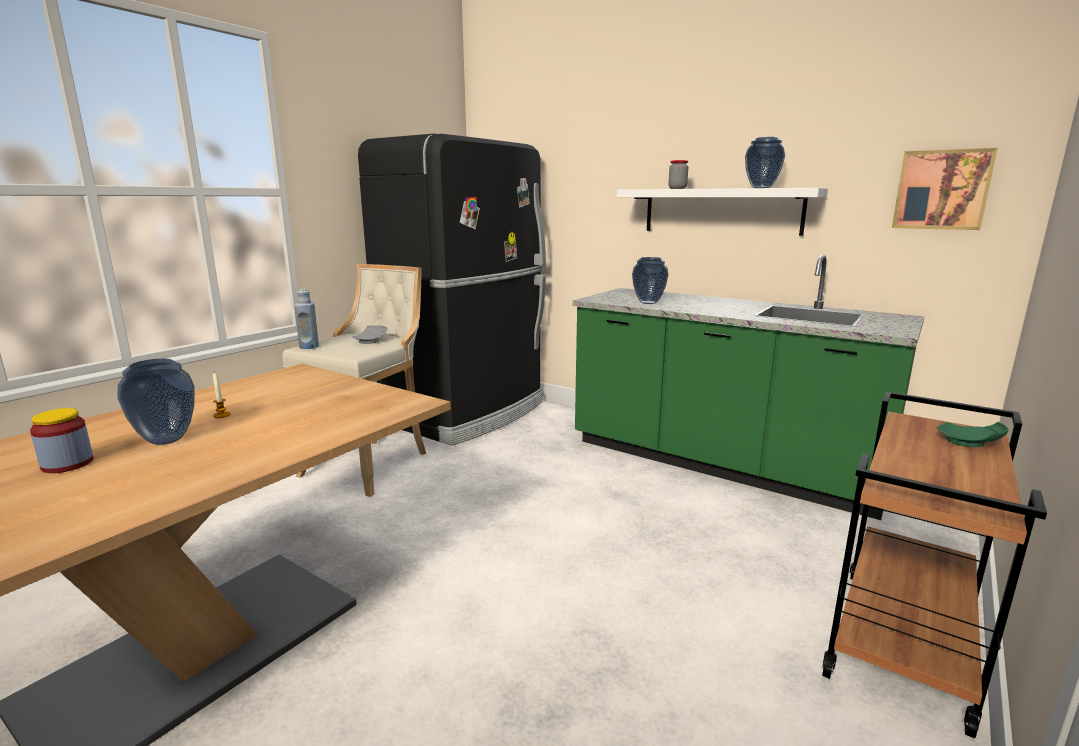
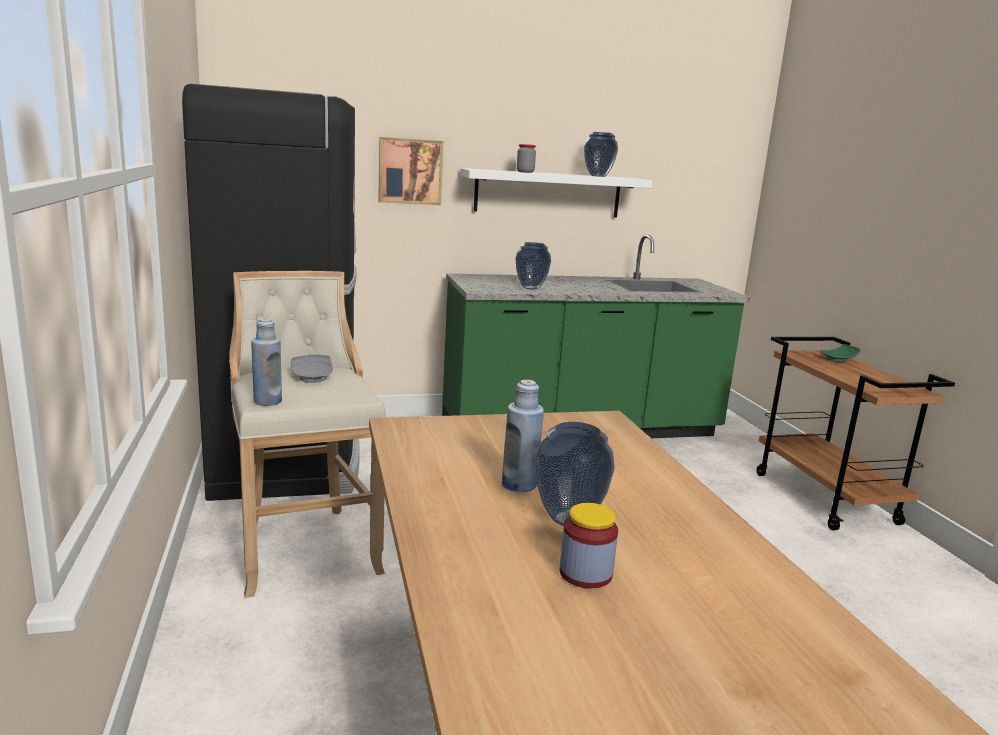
camera: 50 degrees left, 0 degrees up
candle [213,373,230,418] -> blue bottle [502,380,544,492]
picture [892,148,998,230] -> picture moved to [378,137,443,205]

